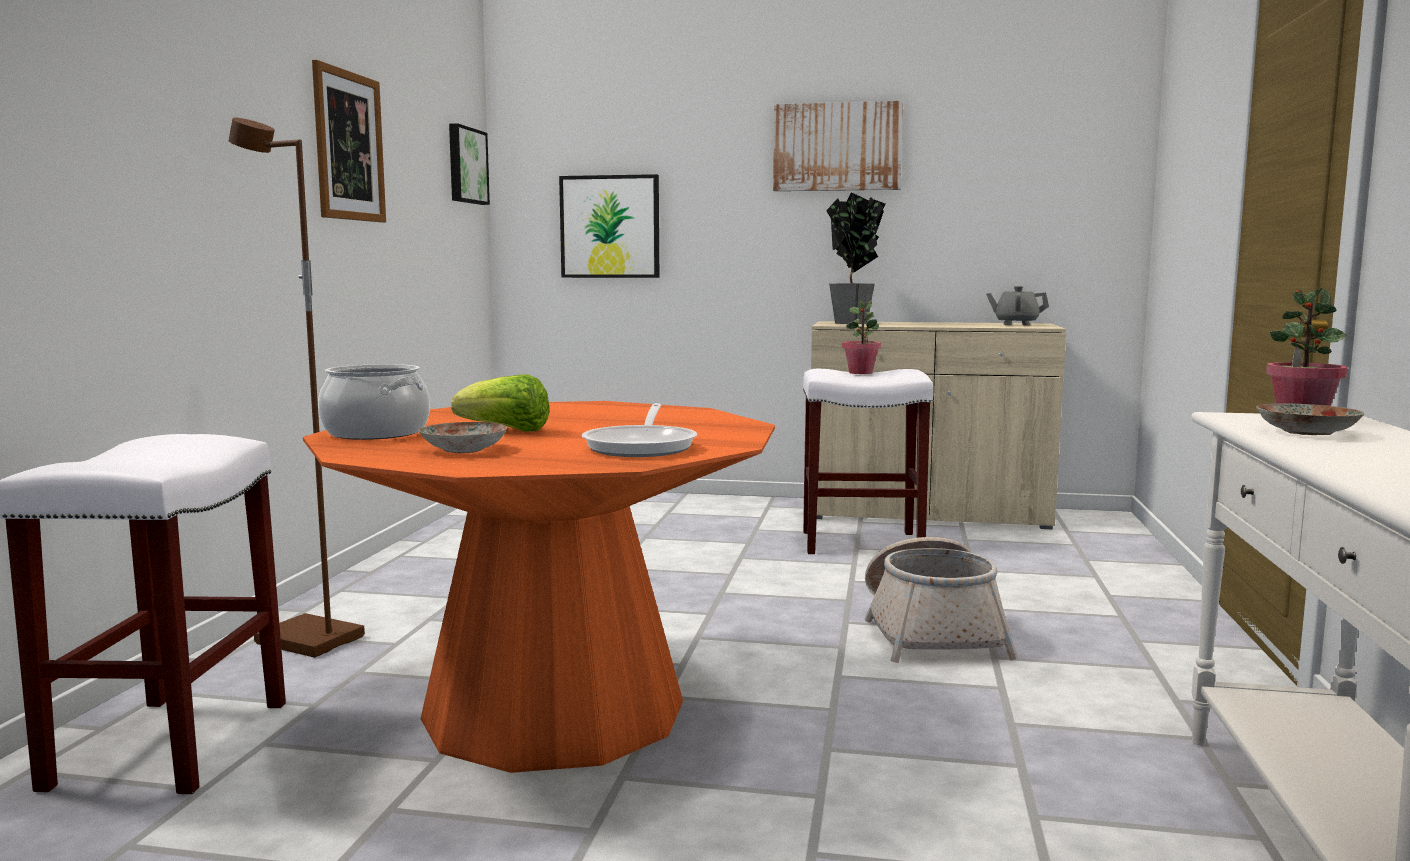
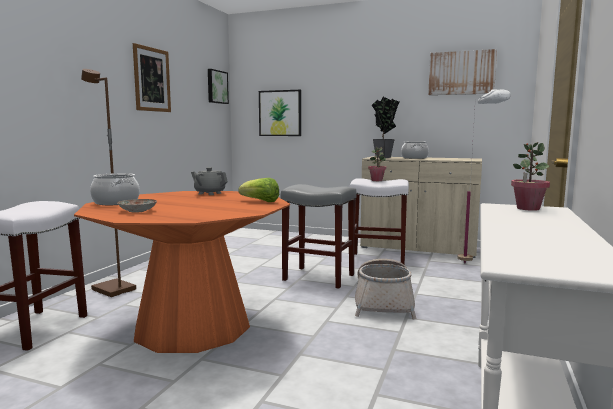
camera: 10 degrees right, 0 degrees up
lettuce [451,374,549,432] -> lettuce moved to [238,178,279,202]
frying pan [582,403,697,457] -> none
picture [773,101,903,191] -> picture moved to [428,49,497,95]
grey teapot [986,286,1049,325] -> grey teapot moved to [191,167,228,195]
plate [1256,403,1364,435] -> none
none -> grey stool [280,184,357,289]
none -> cooking pot [401,141,429,159]
none -> white floor lamp [457,89,511,263]

